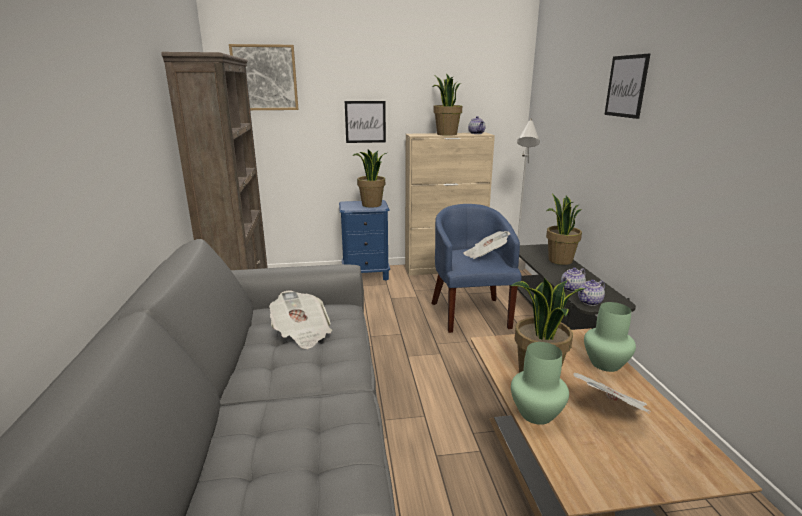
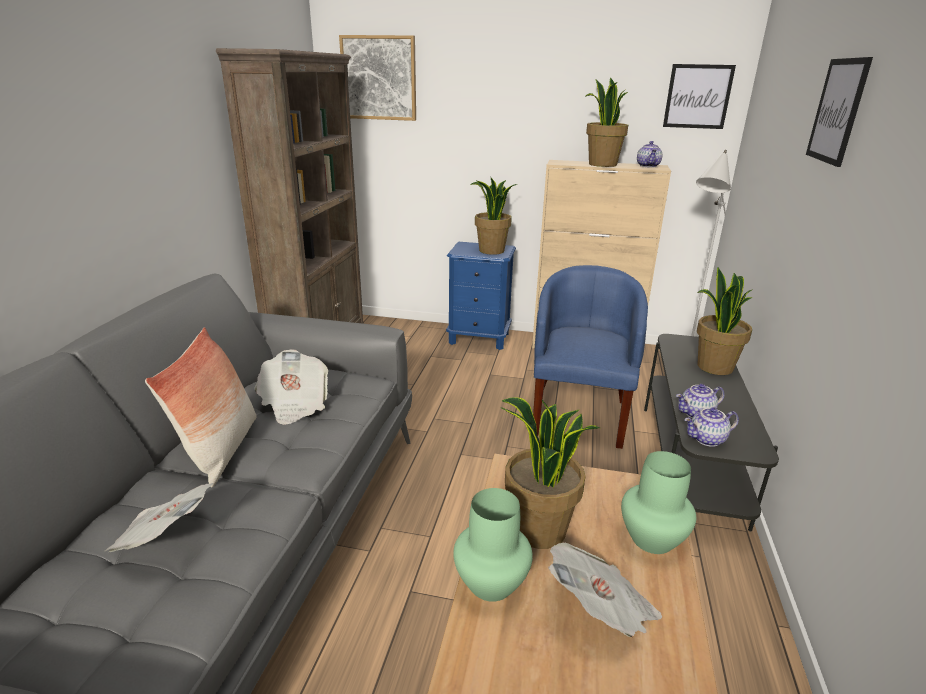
camera: 20 degrees right, 5 degrees up
picture [345,101,386,143] -> picture moved to [663,64,736,129]
newspaper [463,231,510,259] -> newspaper moved to [105,483,213,552]
none -> pillow [145,327,257,487]

